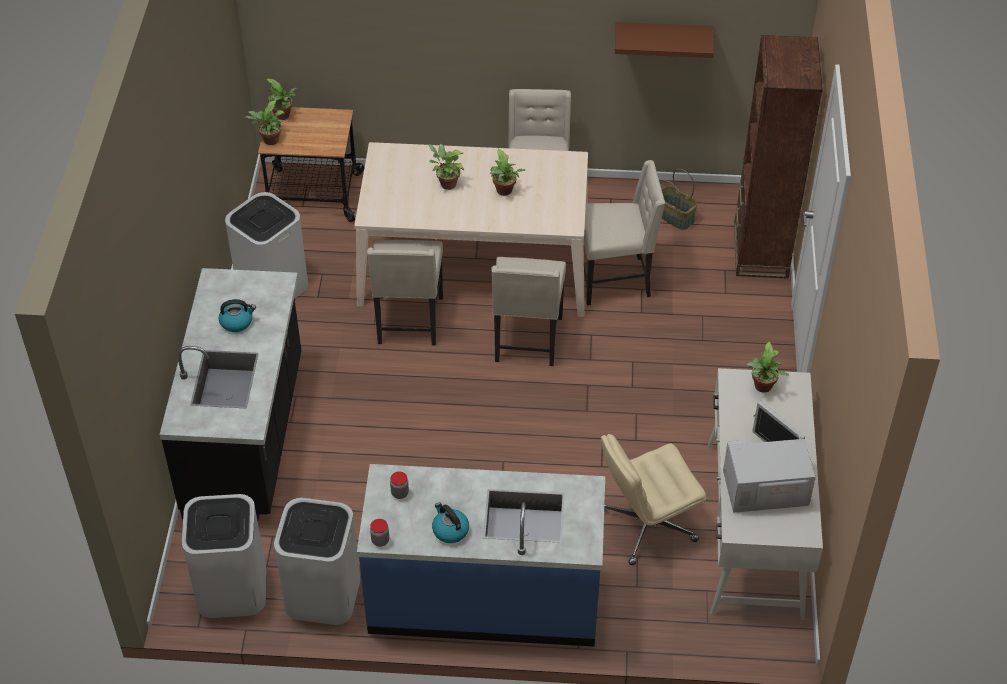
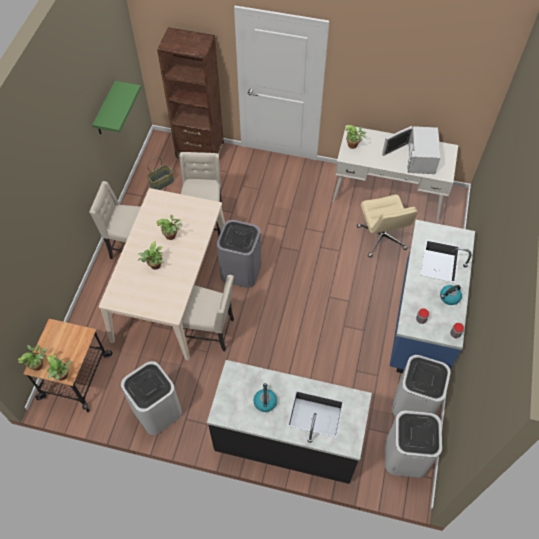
camera: 80 degrees left, 10 degrees up
beige chair [491,257,566,366] -> grey trash can [217,220,261,288]
brown shelf [615,22,714,58] -> green shelf [92,81,141,135]

